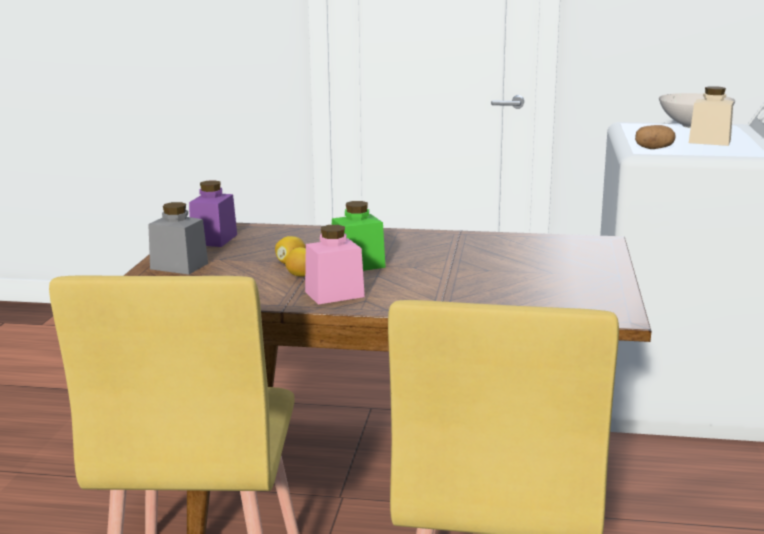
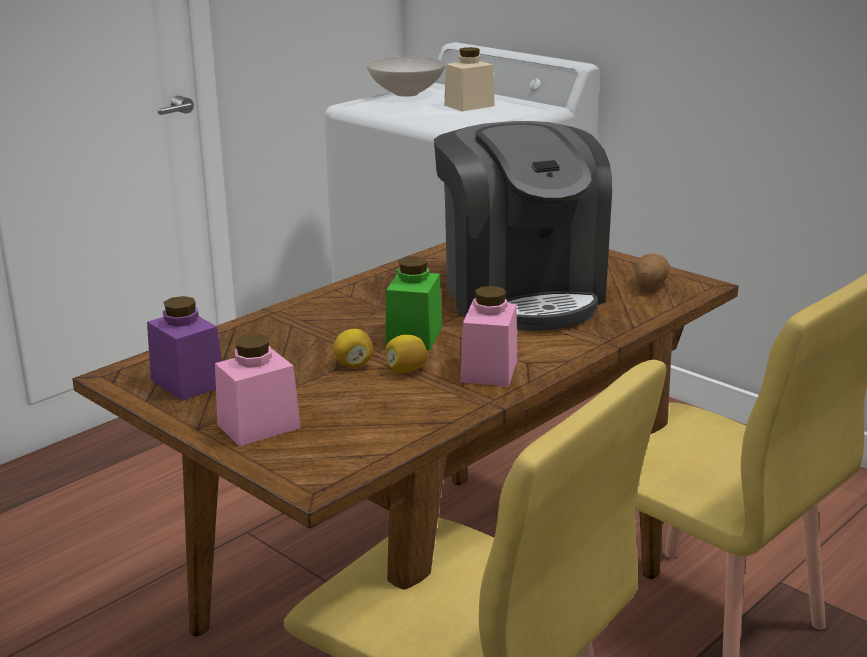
camera: 55 degrees left, 5 degrees up
grey jar [148,202,208,275] -> pink jar [215,334,301,447]
potato [635,125,676,149] -> potato moved to [635,253,670,288]
none -> coffee machine [434,121,612,331]

